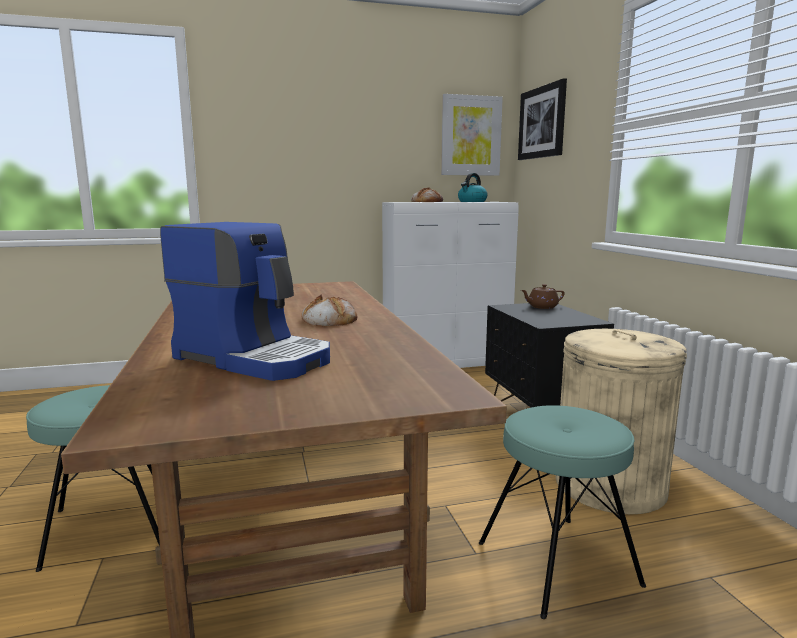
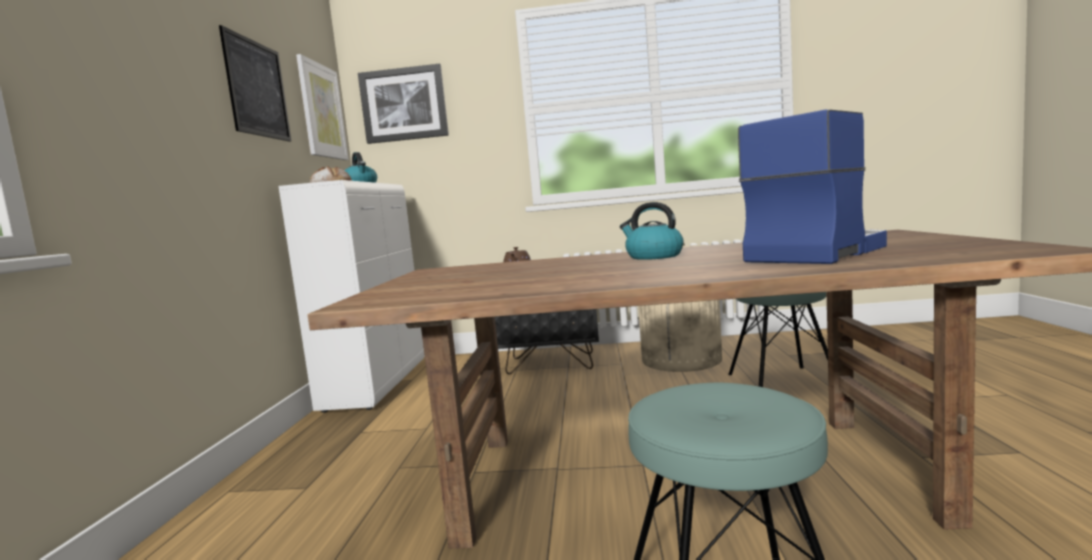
camera: 70 degrees left, 5 degrees down
bread [301,294,357,326] -> kettle [620,202,683,260]
none -> picture [219,25,291,142]

